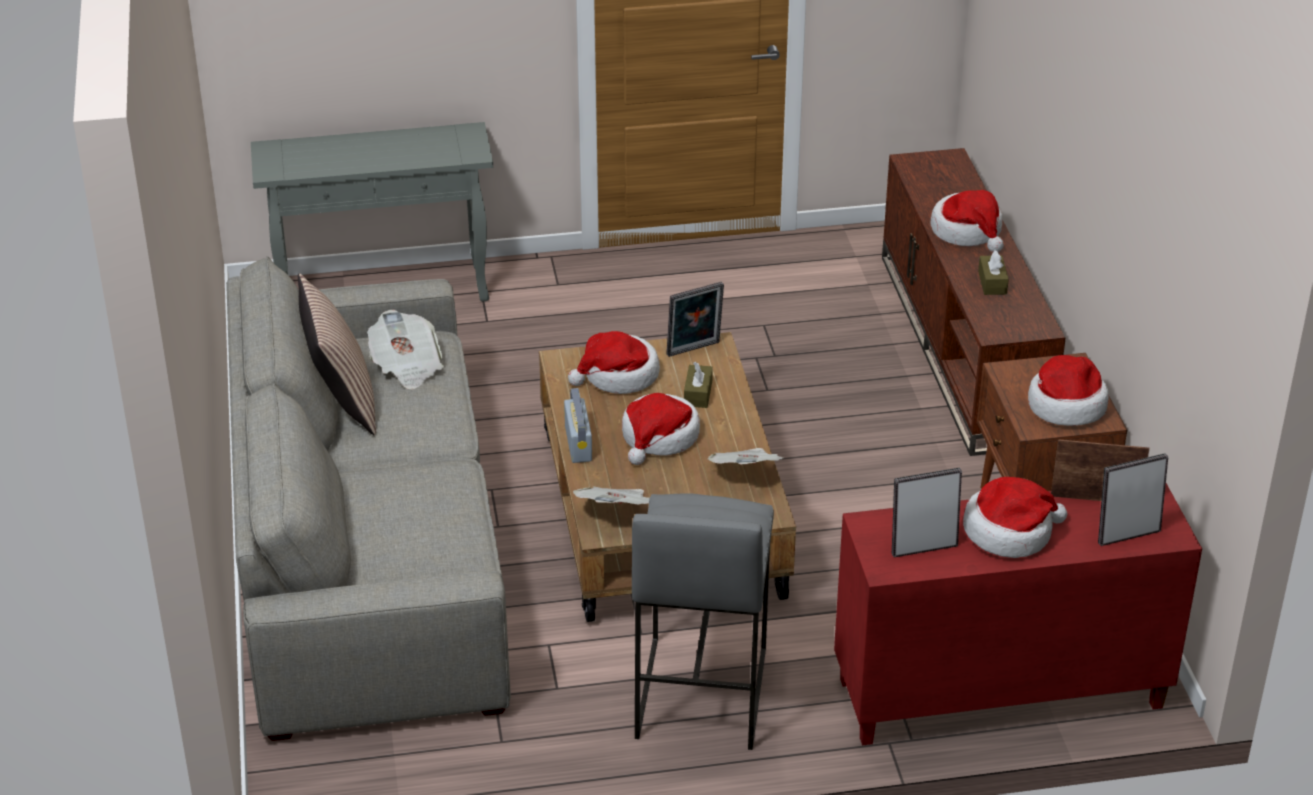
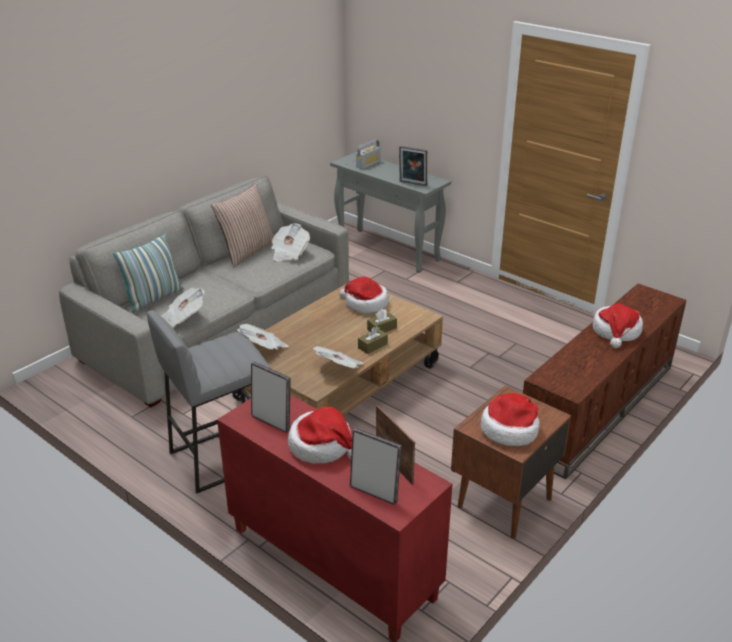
camera: 50 degrees right, 5 degrees down
radio [564,388,592,463] -> radio moved to [356,140,381,169]
hat [622,393,700,465] -> none
picture frame [666,282,724,357] -> picture frame moved to [399,146,427,186]
brown tissue box [978,250,1009,295] -> brown tissue box moved to [358,326,388,354]
none -> pillow [113,234,184,313]
none -> newspaper [161,288,205,328]

